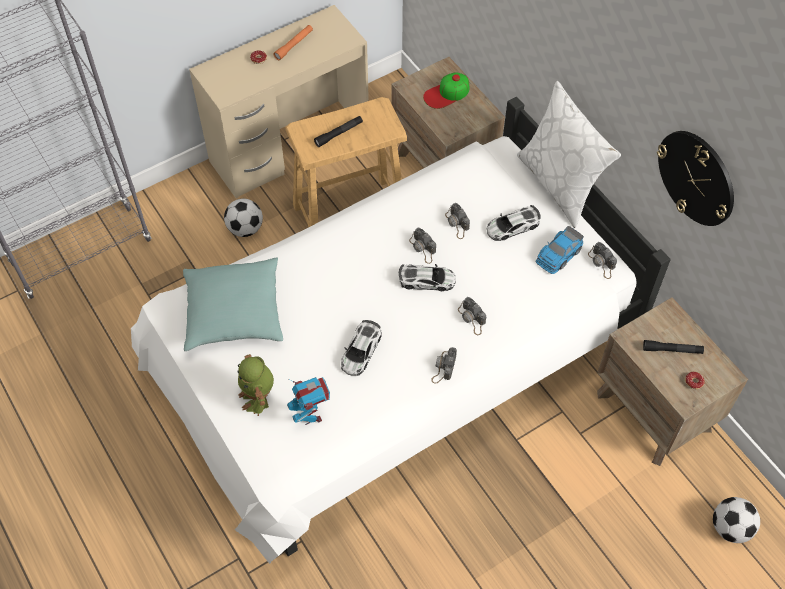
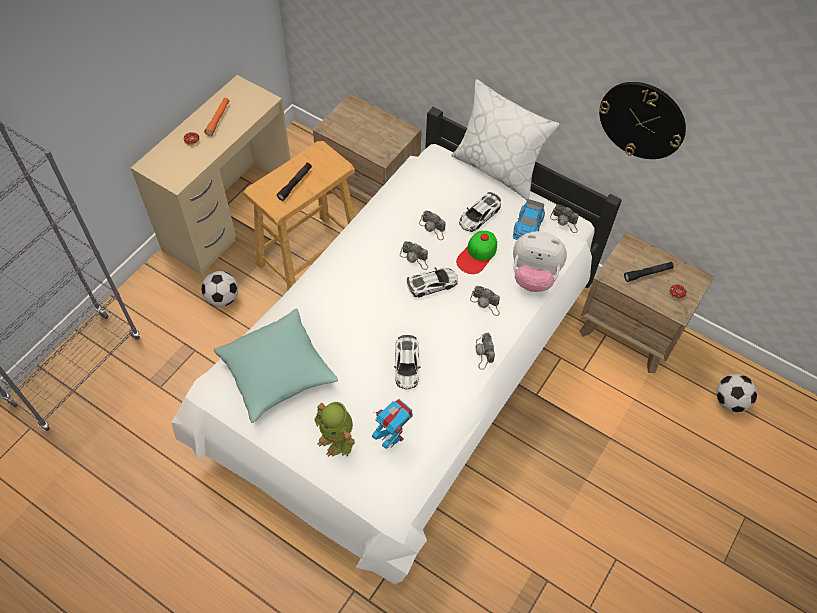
camera: 25 degrees left, 0 degrees up
cap [423,72,469,109] -> cap moved to [456,231,497,274]
none -> plush toy [513,231,567,292]

